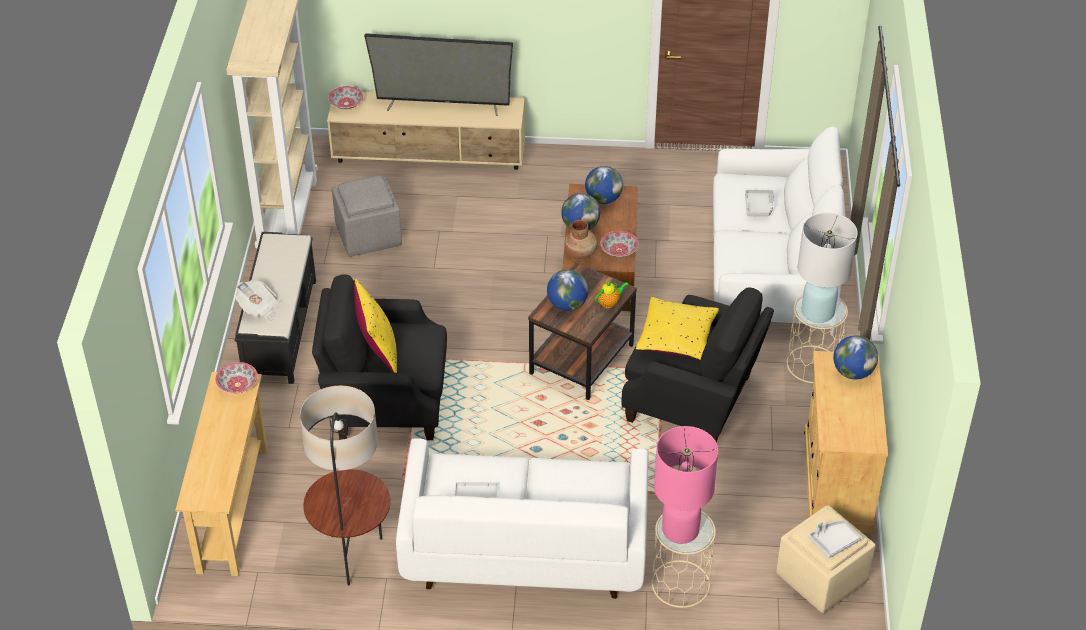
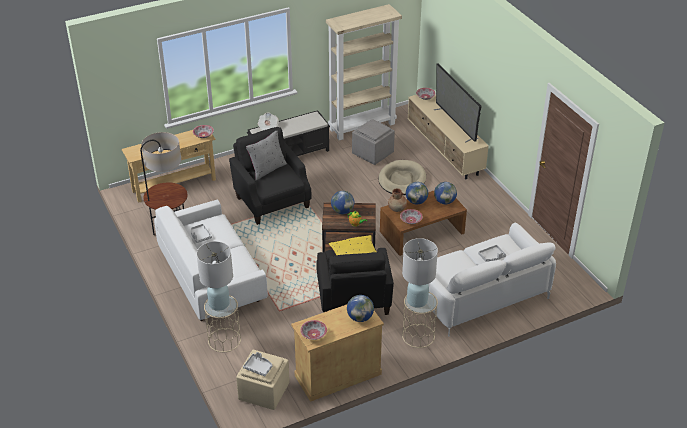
camera: 60 degrees right, 5 degrees down
yellow pillow [354,279,397,373] -> grey pillow [246,131,287,180]
pink table lamp [654,426,718,544] -> white table lamp [196,241,233,311]
none -> bowl [300,320,327,340]
none -> beige dog bed [379,160,426,195]

